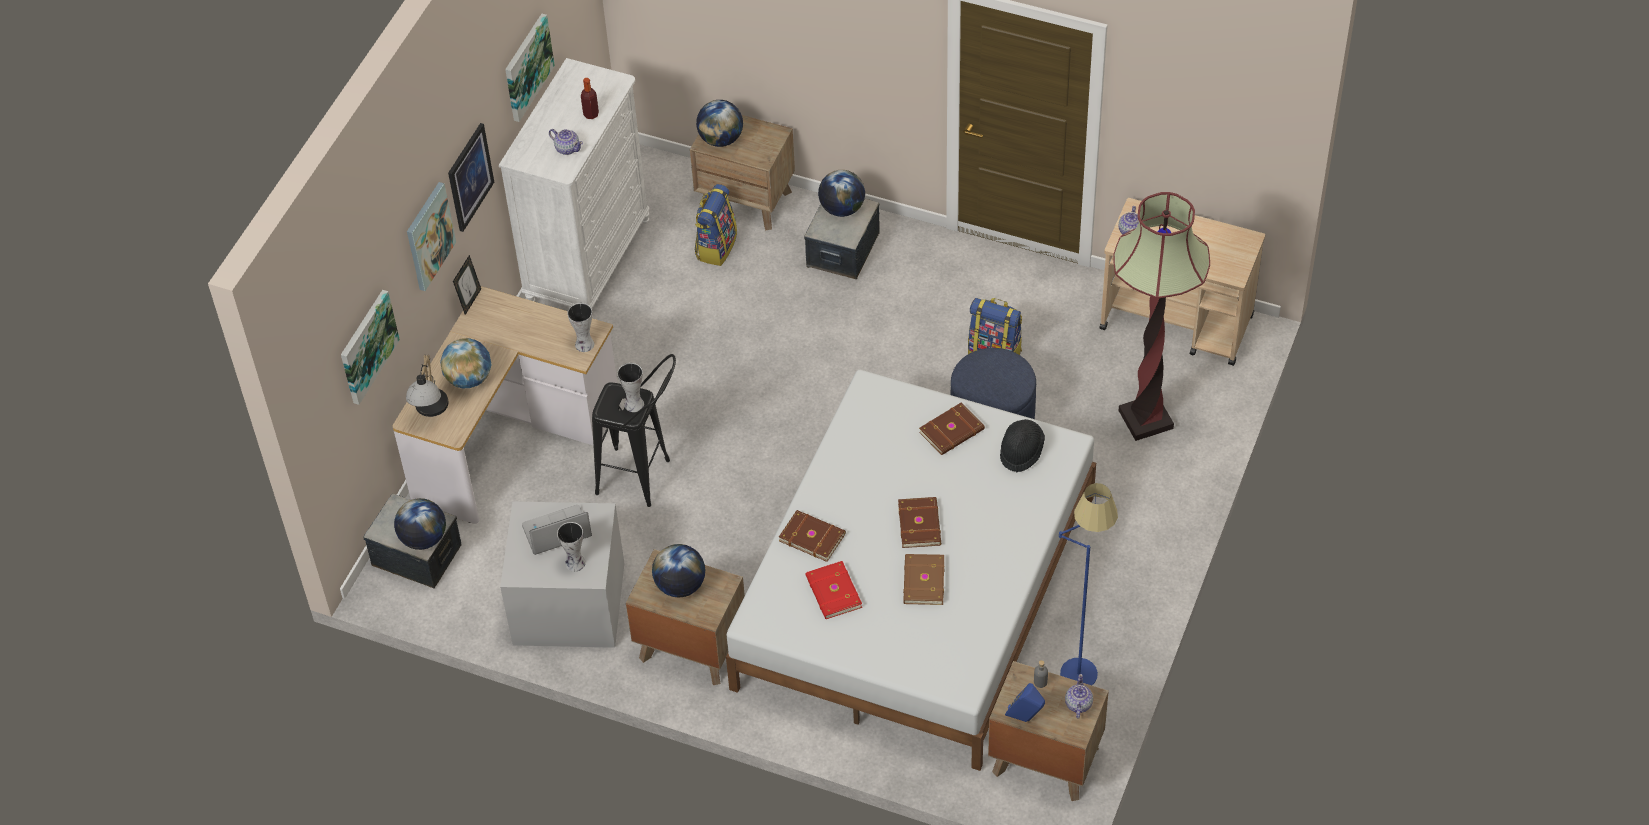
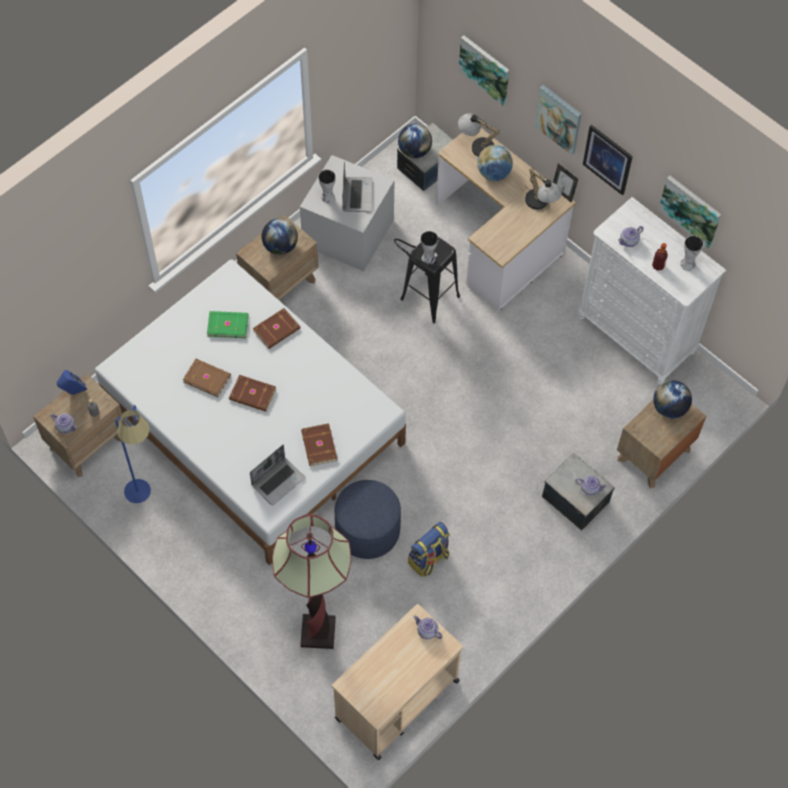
camera: 110 degrees right, 10 degrees up
vase [567,303,594,352] -> vase moved to [680,235,704,271]
backpack [695,184,737,266] -> none
red book [805,561,862,619] -> green book [207,311,249,338]
globe [818,170,865,217] -> teapot [575,476,607,495]
black hat [1000,419,1045,472] -> laptop [250,444,305,505]
none -> table lamp [525,168,562,210]

